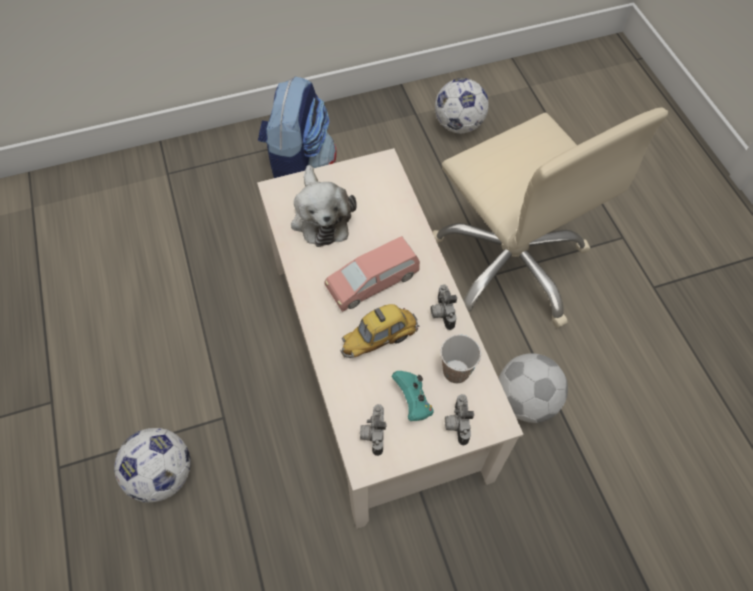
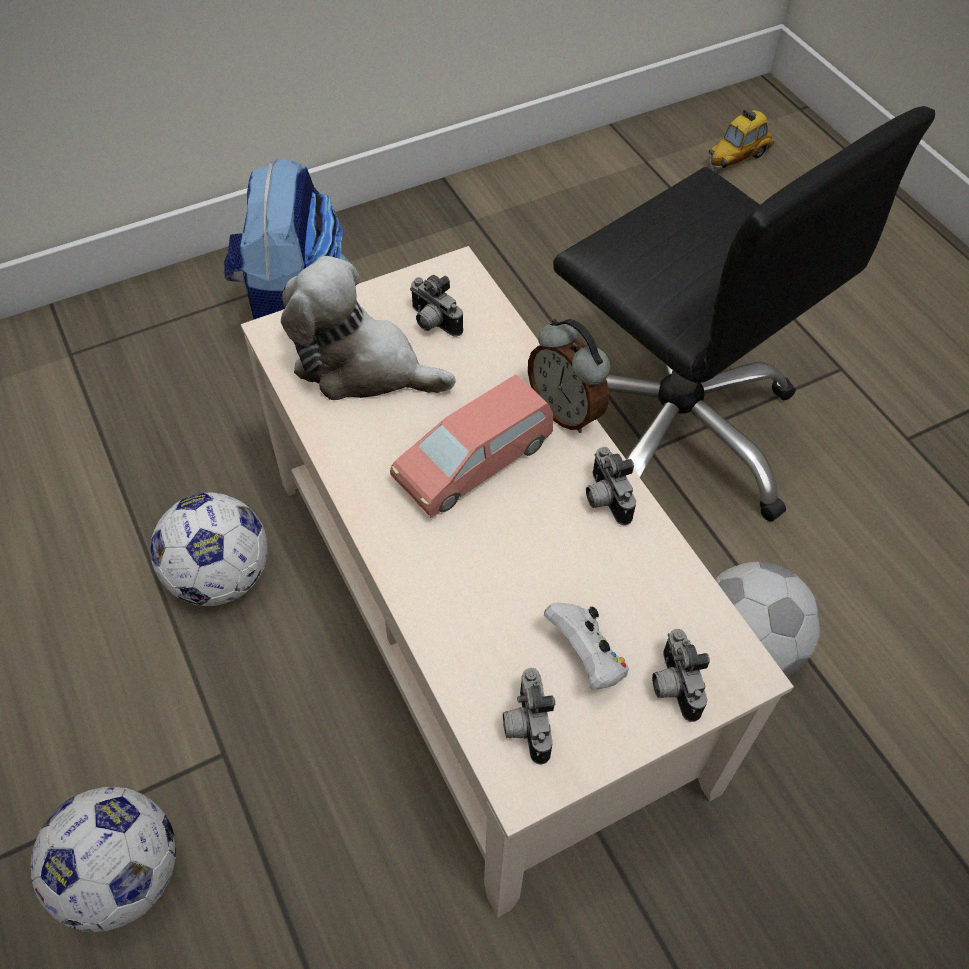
camera: 10 degrees left, 5 degrees down
plush toy [291,165,357,247] -> plush toy turned 135 degrees clockwise [281,256,455,400]
toy car [340,304,420,358] -> toy car moved to [708,108,775,170]
turquoise game controller [391,371,434,421] -> white game controller [544,603,629,690]
beige office chair [432,107,668,328] -> black office chair [553,106,935,522]
football [435,78,489,134] -> football moved to [150,492,268,606]
cup [441,334,481,384] -> none
none -> camera [410,275,463,337]
none -> alarm clock [528,319,610,433]

